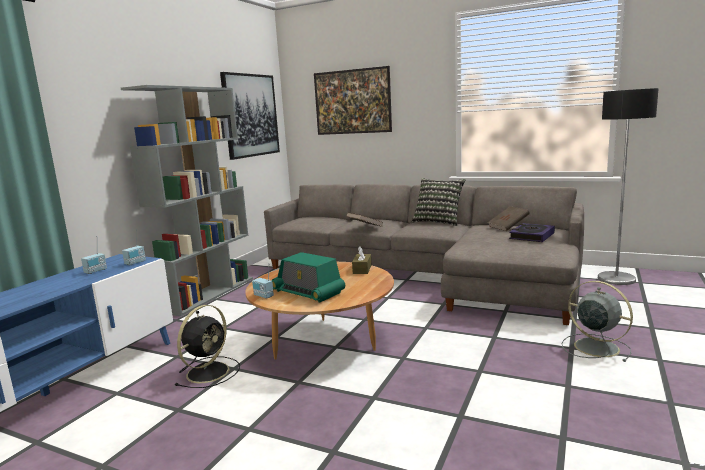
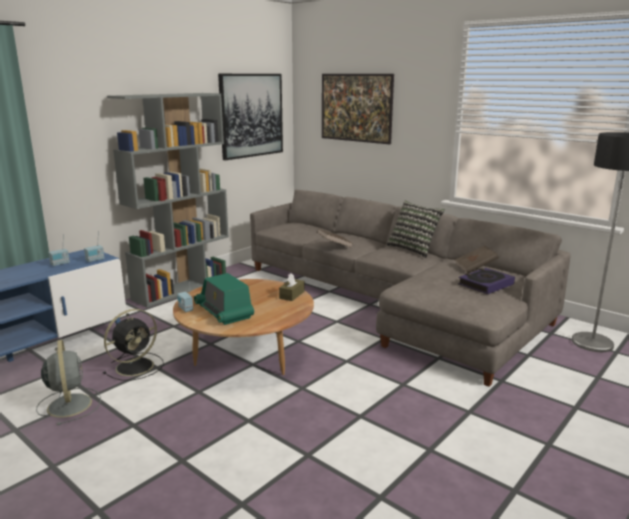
camera: 15 degrees right, 5 degrees up
grey fan [562,281,633,362] -> grey fan moved to [36,340,101,425]

